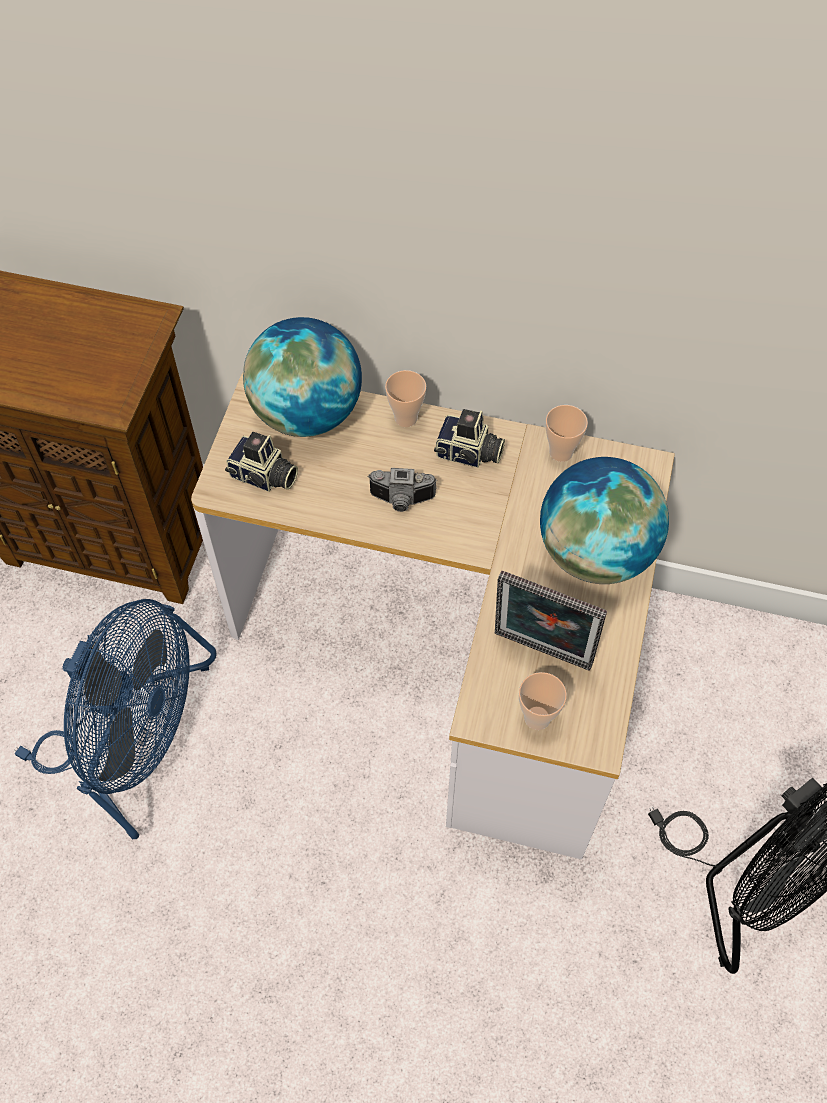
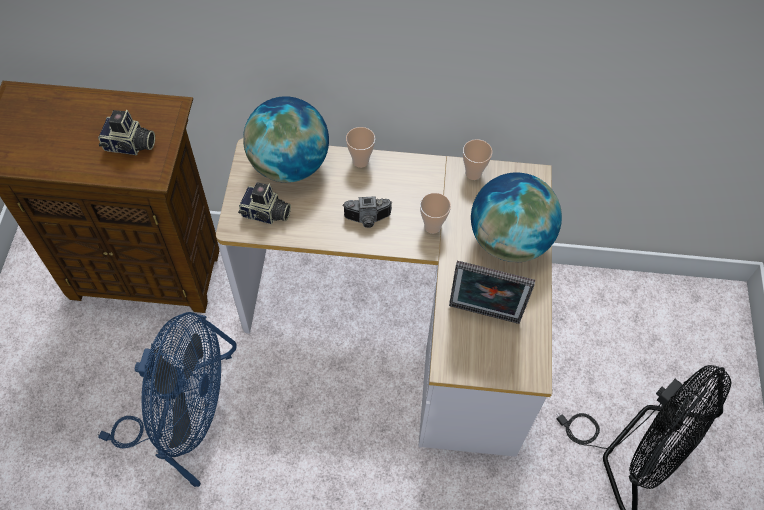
camera: 10 degrees left, 0 degrees up
camera [434,409,505,468] -> camera moved to [98,110,155,155]
cup [519,672,567,730] -> cup moved to [420,193,451,234]

